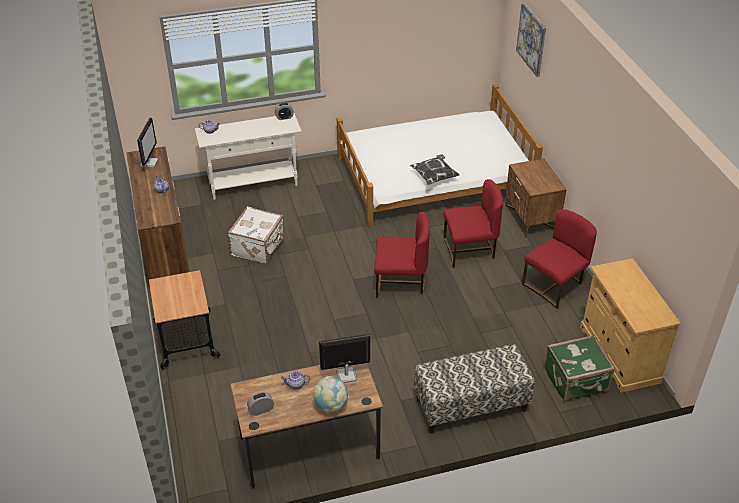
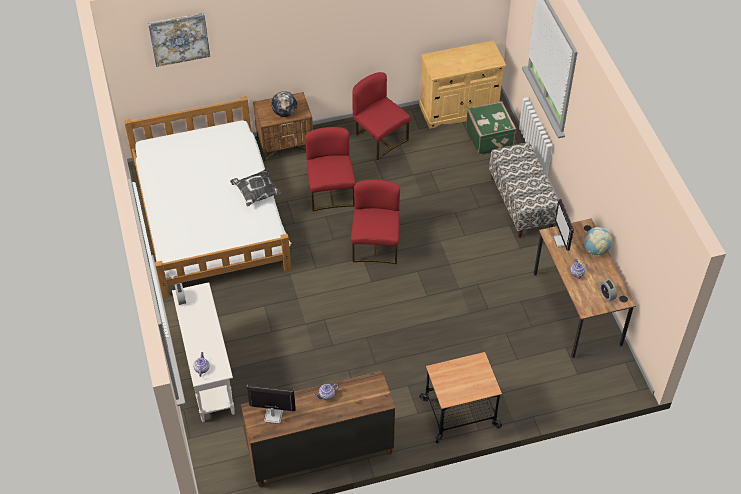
camera: 90 degrees left, 10 degrees up
white suitcase [228,206,285,264] -> none
none -> globe [271,91,297,117]

